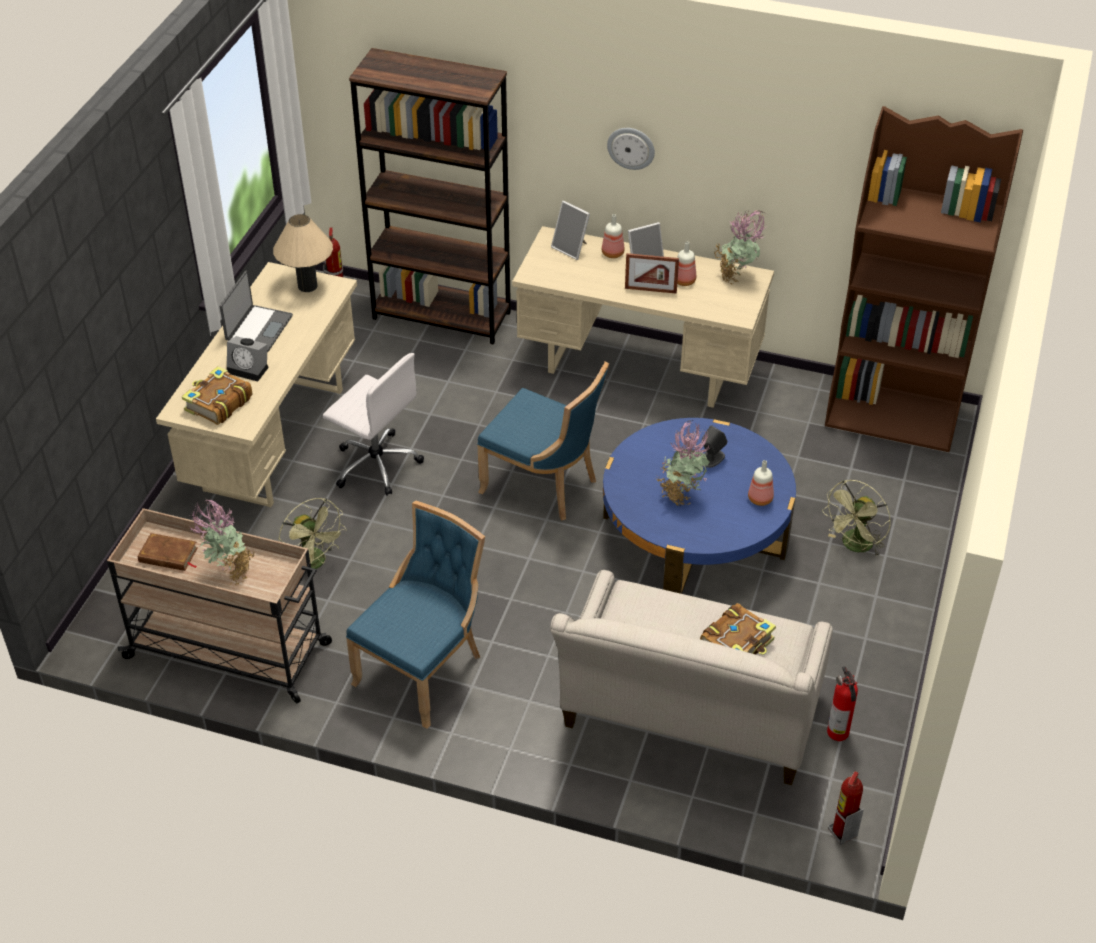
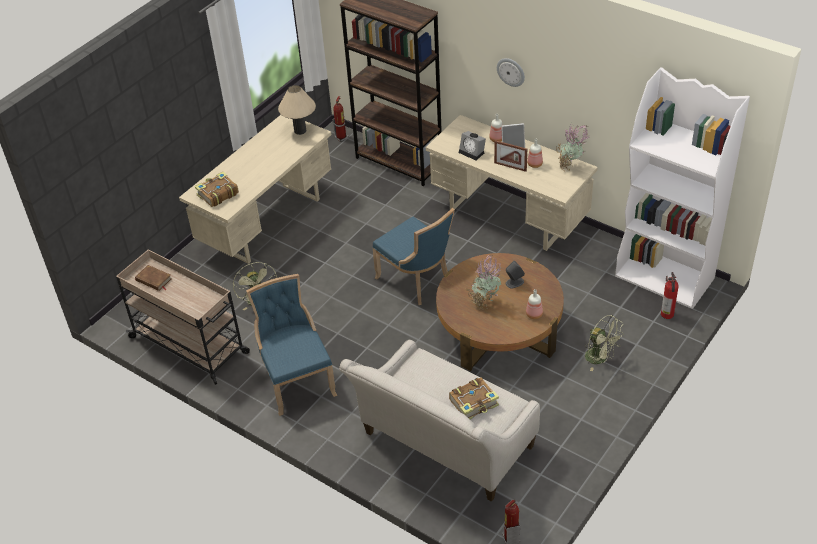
camera: 20 degrees right, 0 degrees up
potted plant [189,499,255,586] -> none
laptop [220,271,293,352] -> none
alarm clock [227,336,269,381] -> alarm clock moved to [459,131,486,160]
white office chair [323,353,424,496] -> none
blue chair [346,500,485,729] -> blue chair turned 75 degrees counterclockwise [246,274,338,416]
picture frame [551,201,590,260] -> none
blue coffee table [603,418,796,594] -> brown coffee table [436,253,564,371]
green fan [822,480,891,555] -> green fan turned 105 degrees counterclockwise [585,315,624,371]
brown bookcase [825,106,1023,452] -> white bookcase [615,67,750,309]
fire extinguisher [827,666,858,741] -> fire extinguisher moved to [661,272,679,319]

